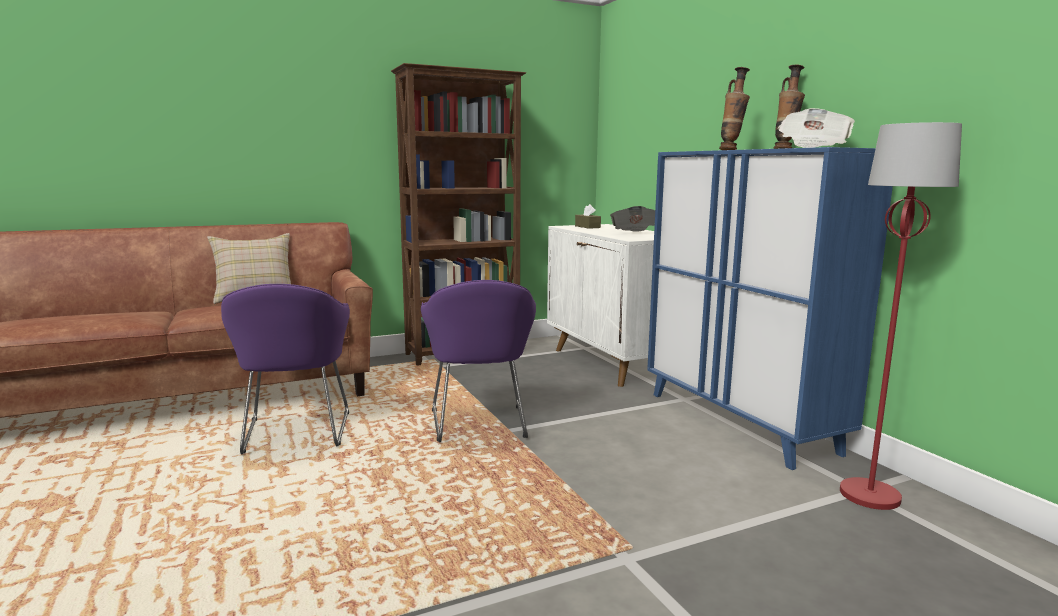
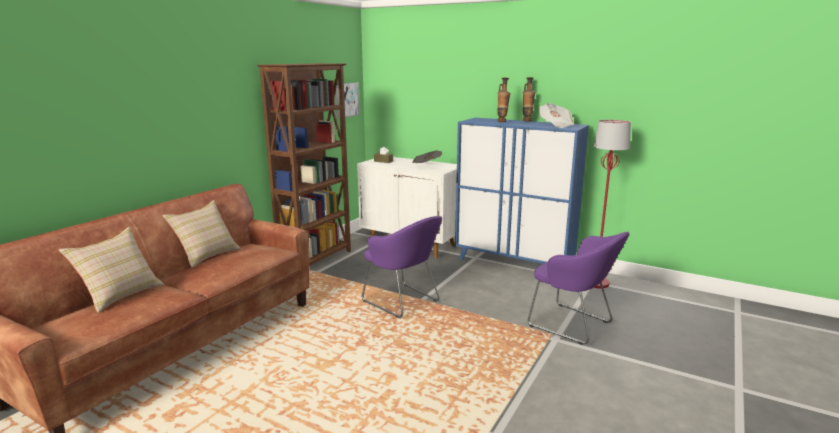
camera: 35 degrees left, 5 degrees up
purple armchair [221,284,350,455] -> purple armchair moved to [528,232,629,345]
none -> beige pillow [59,227,164,313]
none -> picture [336,82,359,118]

